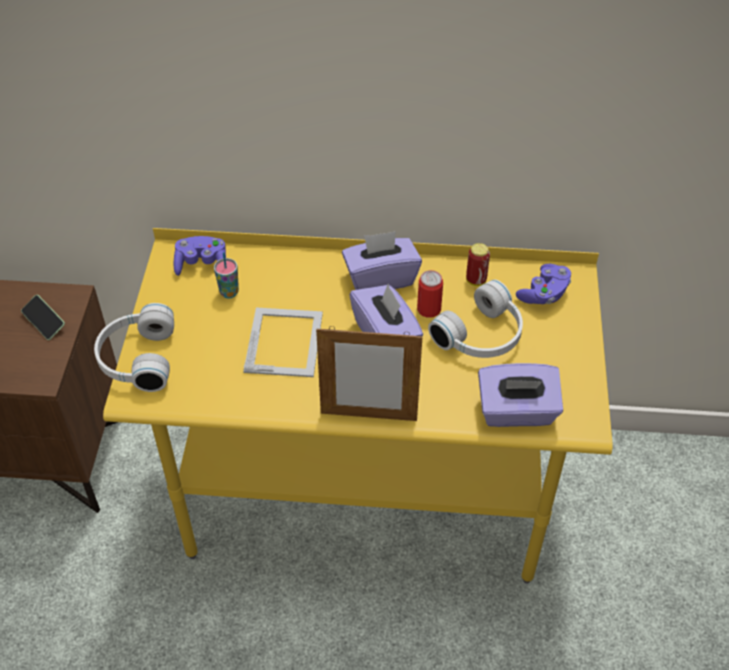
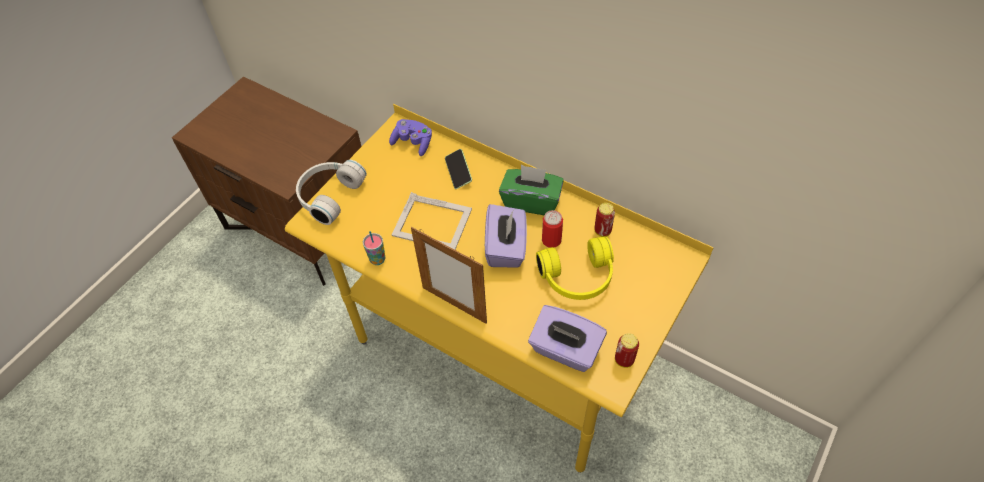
camera: 30 degrees right, 5 degrees up
phone [21,295,65,340] -> phone moved to [445,149,472,189]
cup [214,252,239,298] -> cup moved to [363,231,386,265]
picture frame [243,307,323,377] -> picture frame turned 75 degrees clockwise [392,192,472,250]
purple tissue box [342,231,422,290] -> green tissue box [499,165,564,215]
white headphones [428,280,523,358] -> yellow headphones [536,237,614,300]
purple game controller [516,264,571,304] -> none
none -> can [615,333,639,368]

